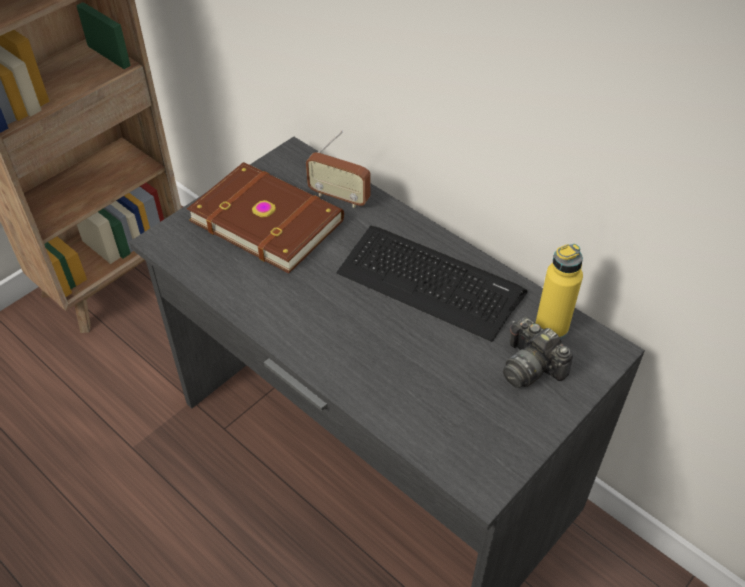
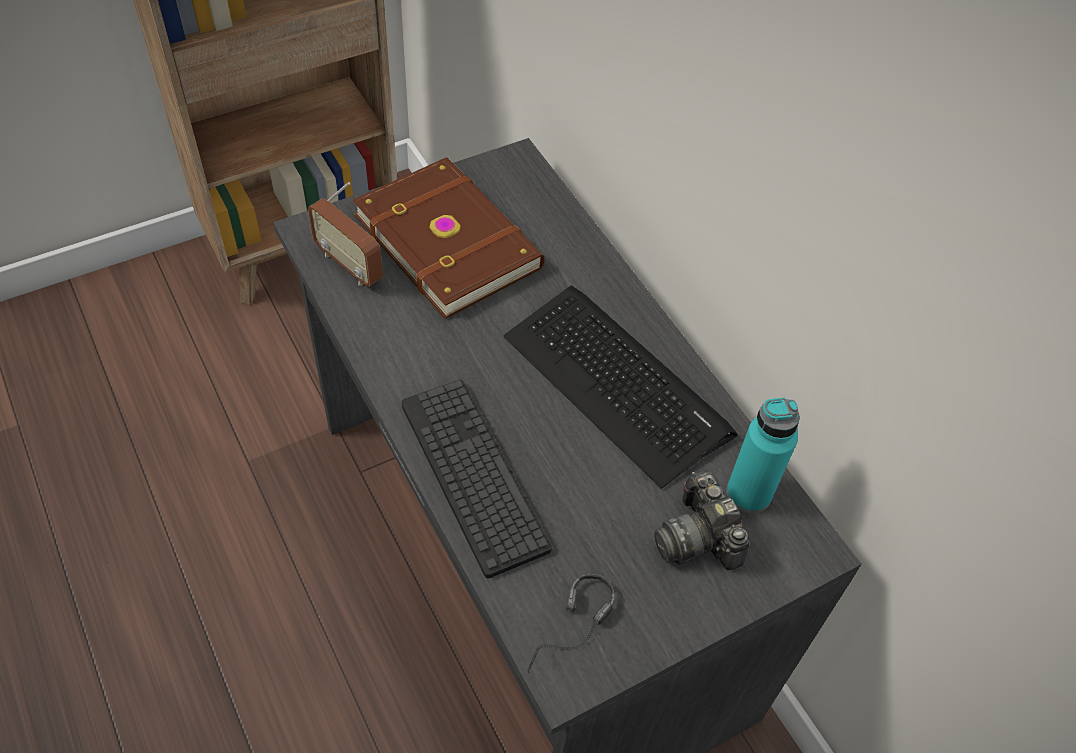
camera: 15 degrees right, 5 degrees up
radio [306,131,371,208] -> radio moved to [308,182,383,287]
yellow bottle [535,244,583,339] -> turquoise bottle [726,398,800,513]
none -> keyboard [401,380,552,579]
none -> headphones [527,574,614,677]

